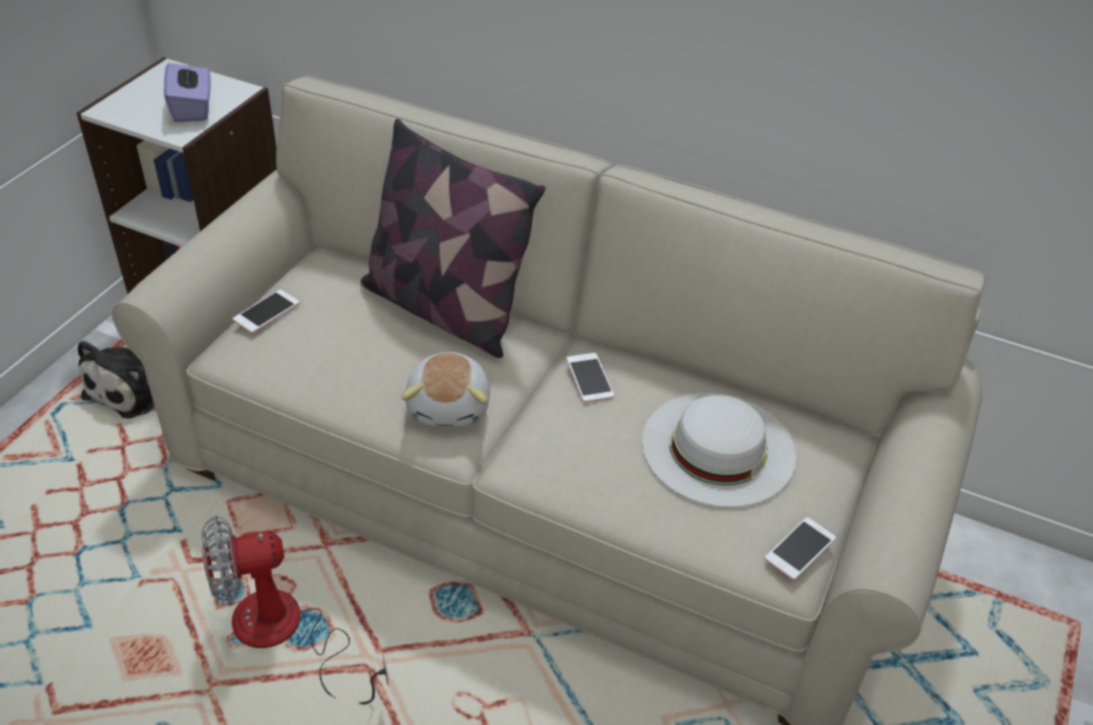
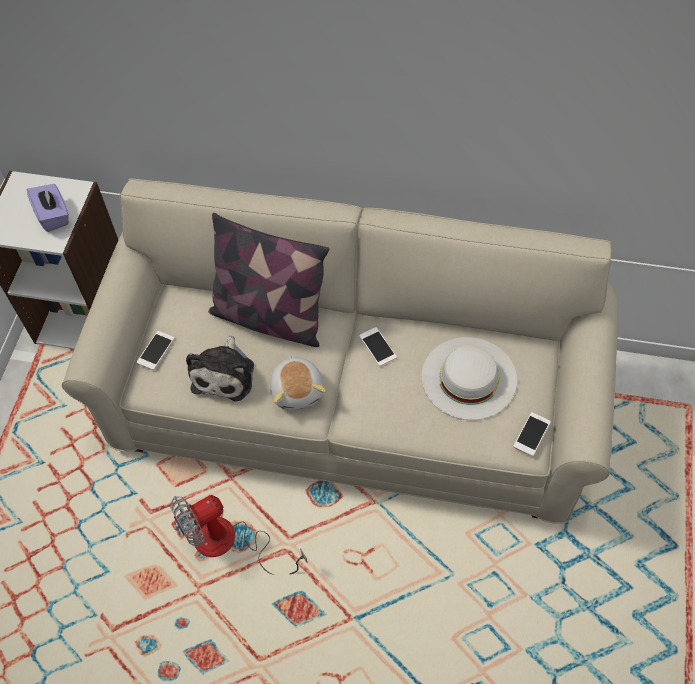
camera: 10 degrees left, 15 degrees up
plush toy [78,340,155,419] -> plush toy moved to [186,335,254,402]

